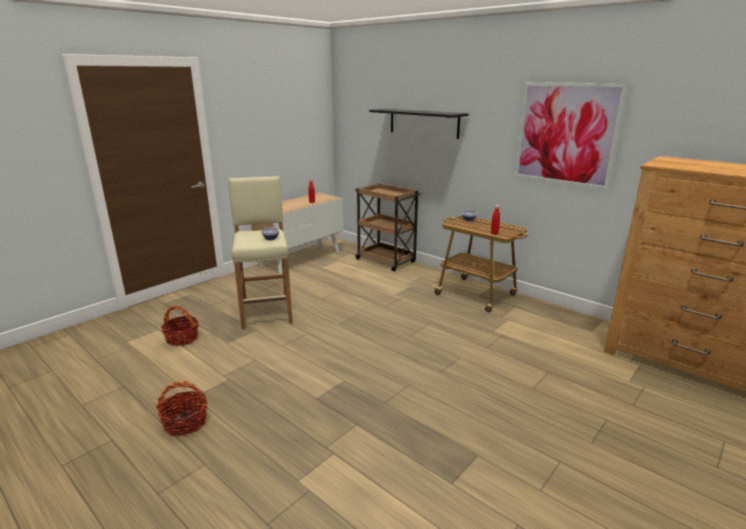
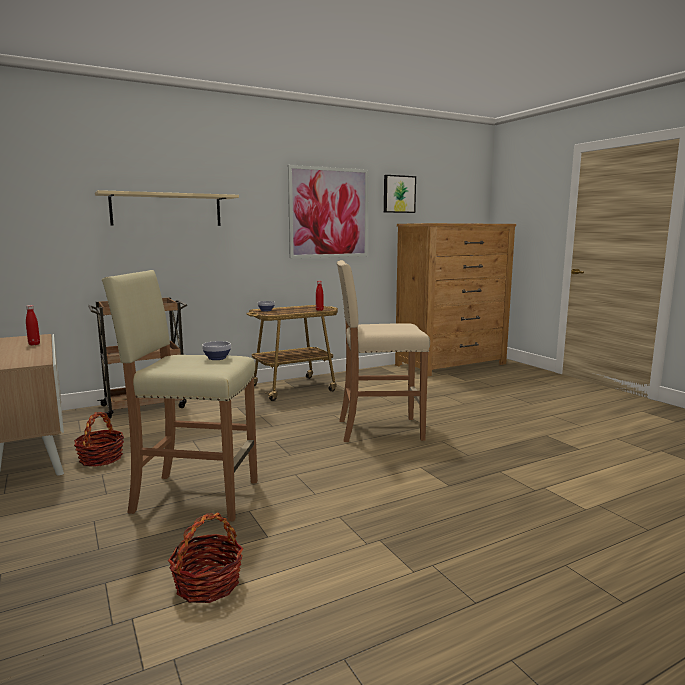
camera: 70 degrees left, 10 degrees down
basket [156,381,208,436] -> basket moved to [74,412,124,467]
black shelf [369,109,469,139] -> beige shelf [95,190,239,226]
none -> beige stool [337,260,430,442]
none -> picture [384,175,416,213]

